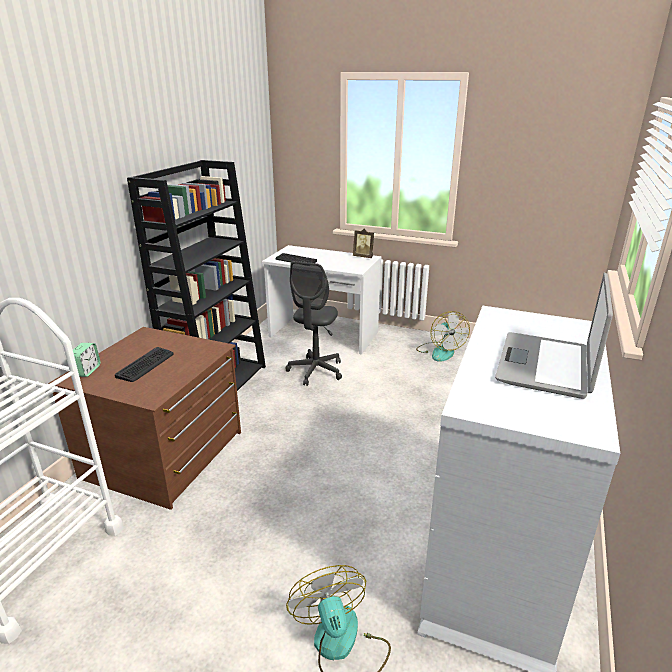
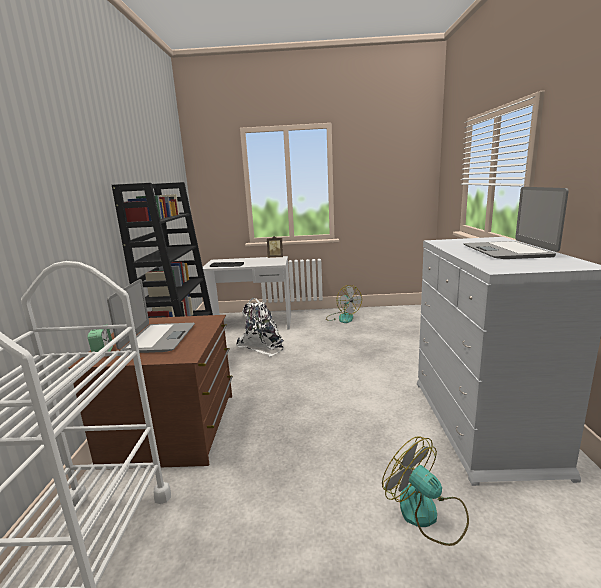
camera: 20 degrees left, 10 degrees down
keyboard [115,347,174,382] -> laptop [107,279,195,353]
grey office chair [285,261,342,386] -> white backpack [236,298,284,357]

